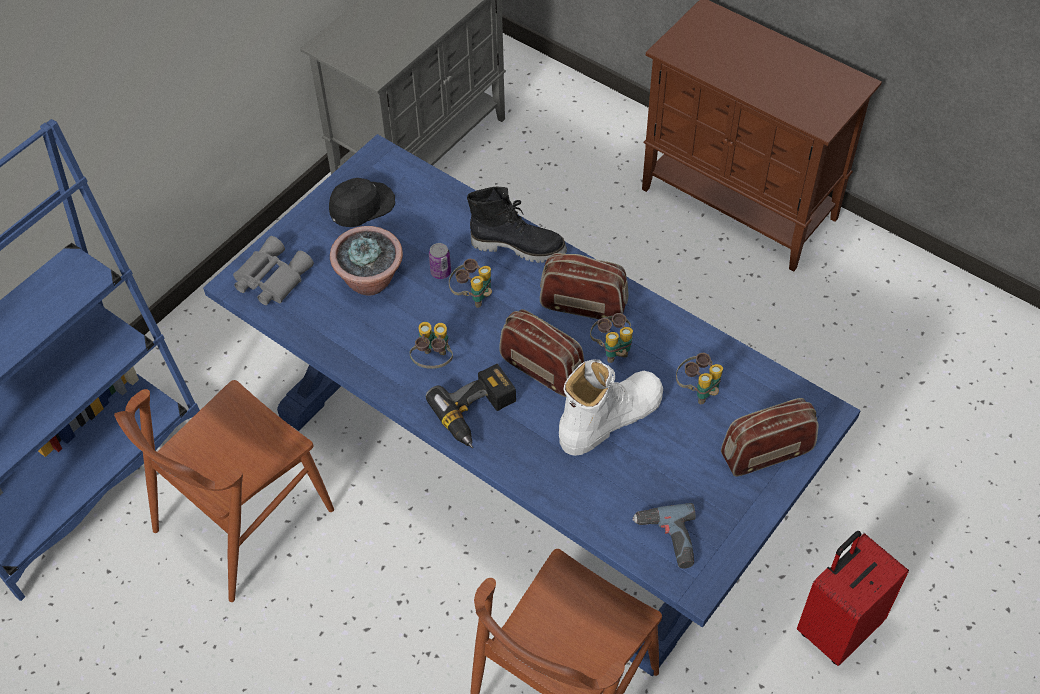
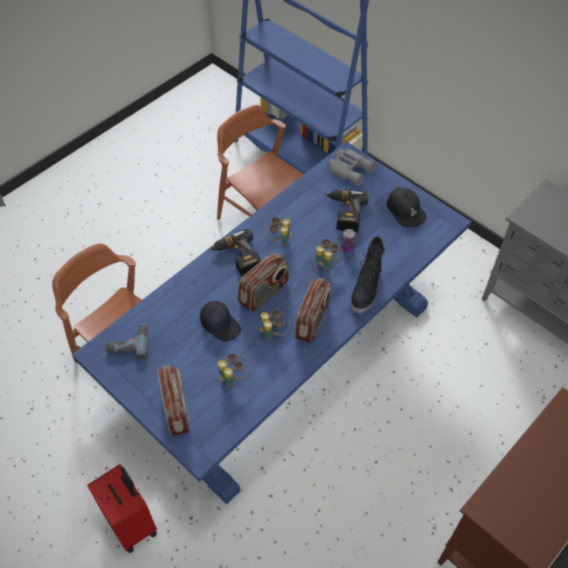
camera: 95 degrees right, 0 degrees up
potted plant [330,226,403,296] -> power drill [324,190,369,232]
white boot [559,360,663,456] -> black cap [200,301,241,342]

